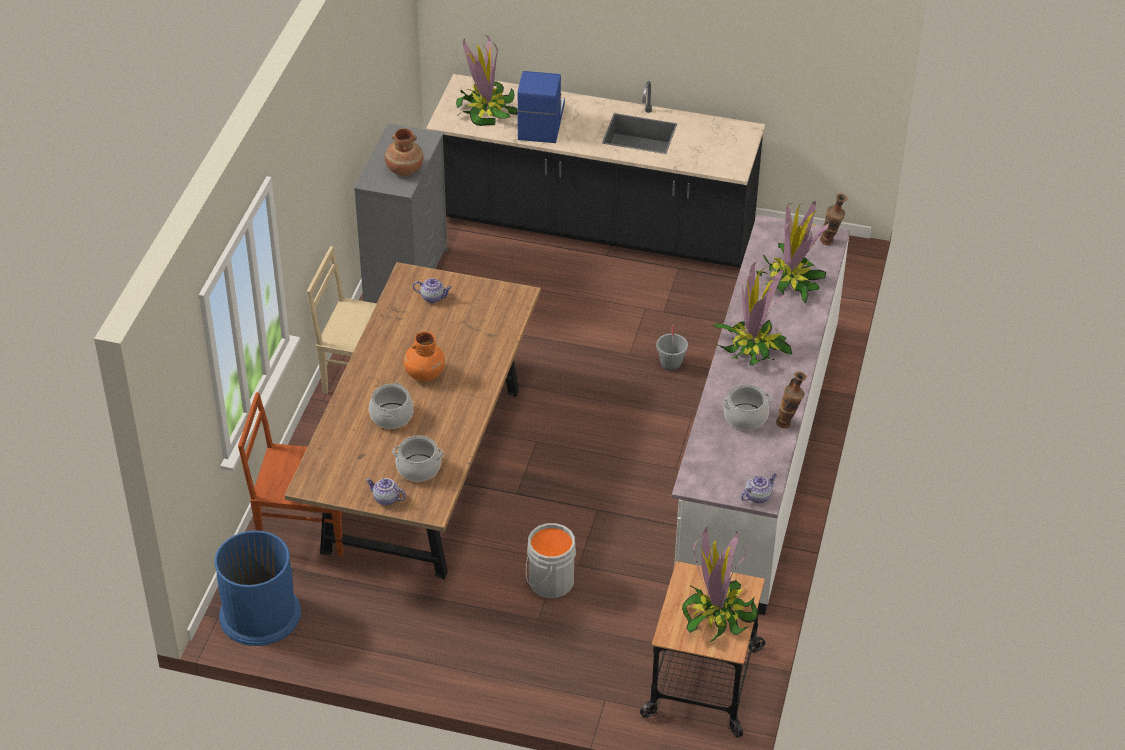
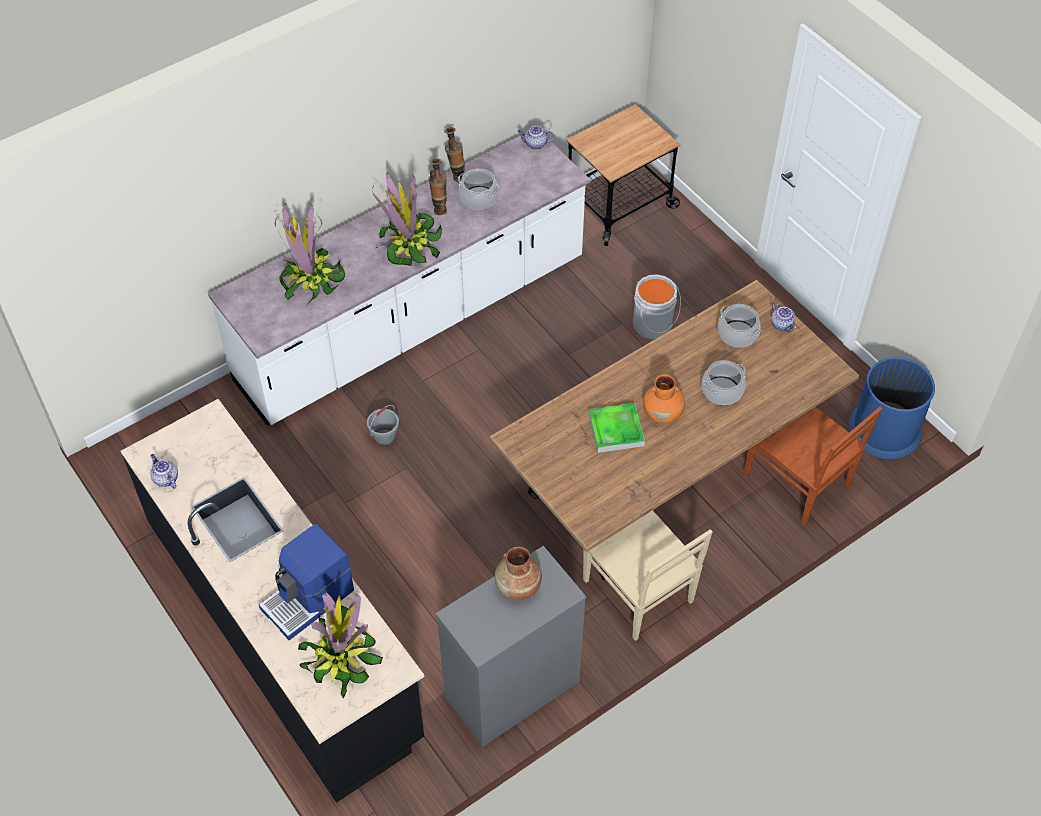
camera: 140 degrees left, 10 degrees up
teapot [413,278,452,303] -> teapot moved to [151,454,178,489]
potted plant [682,526,758,642] -> none
vase [820,194,847,245] -> vase moved to [428,158,447,215]
none -> tray [589,403,645,453]

